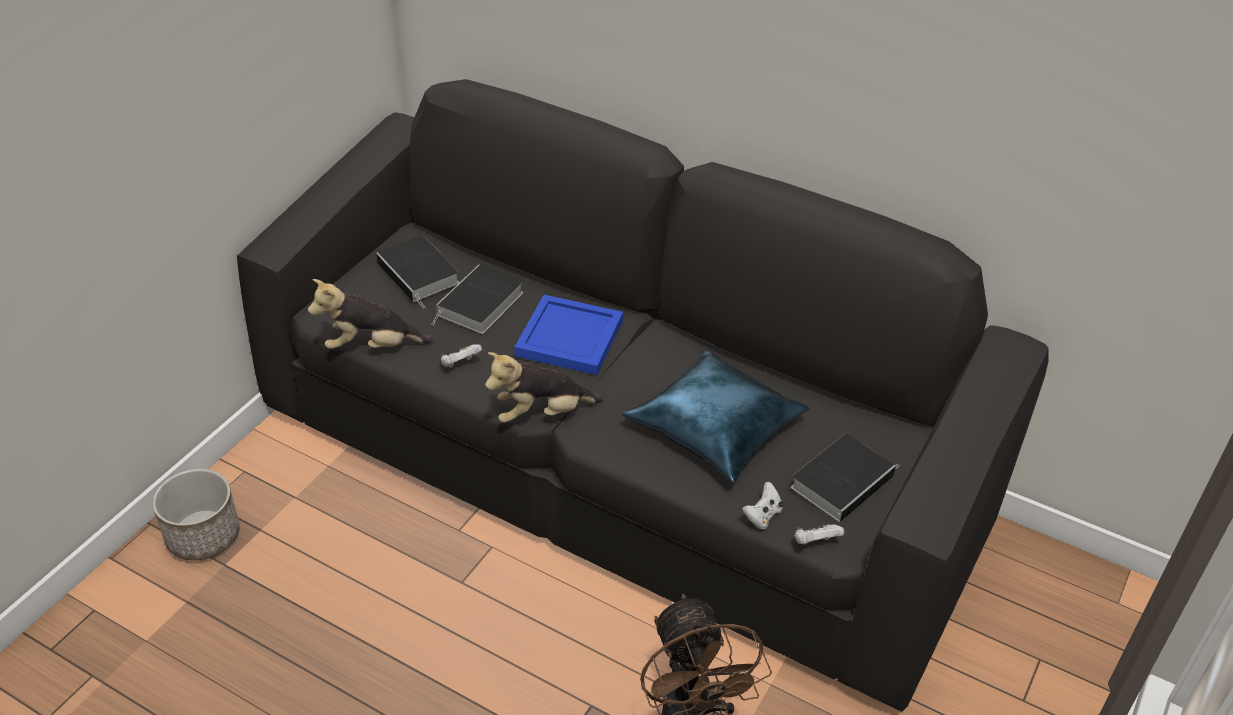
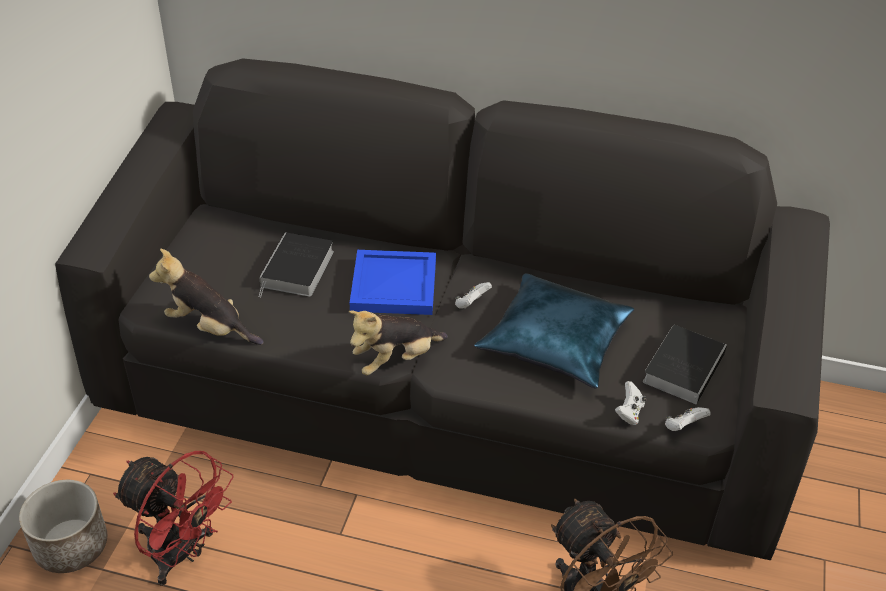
camera: 15 degrees left, 0 degrees up
plush toy [308,279,434,349] -> plush toy turned 45 degrees clockwise [149,249,264,345]
book [376,236,459,309] -> none
white game controller [441,344,482,368] -> white game controller moved to [455,282,492,309]
none -> red fan [113,451,234,586]

